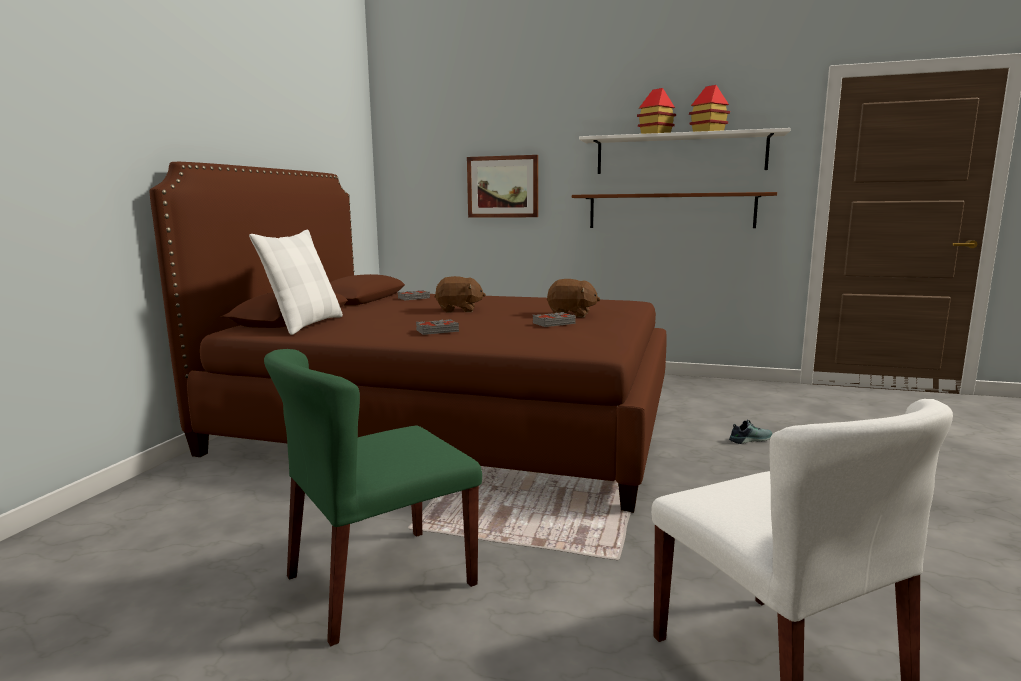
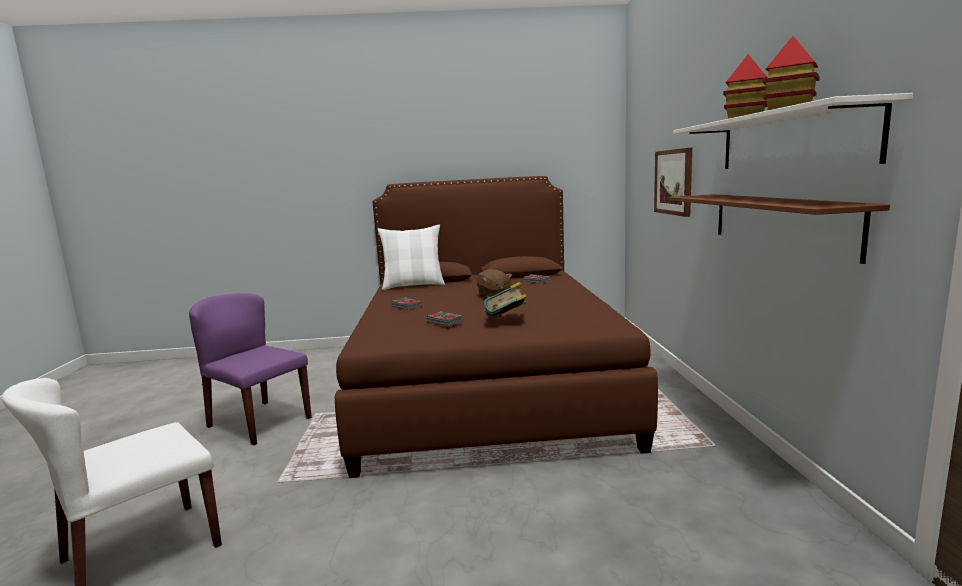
camera: 70 degrees right, 0 degrees up
green chair [264,349,482,646] -> purple chair [189,293,312,446]
brown plush toy [547,279,600,317] -> book [484,282,527,319]
shoe [729,419,772,444] -> none

